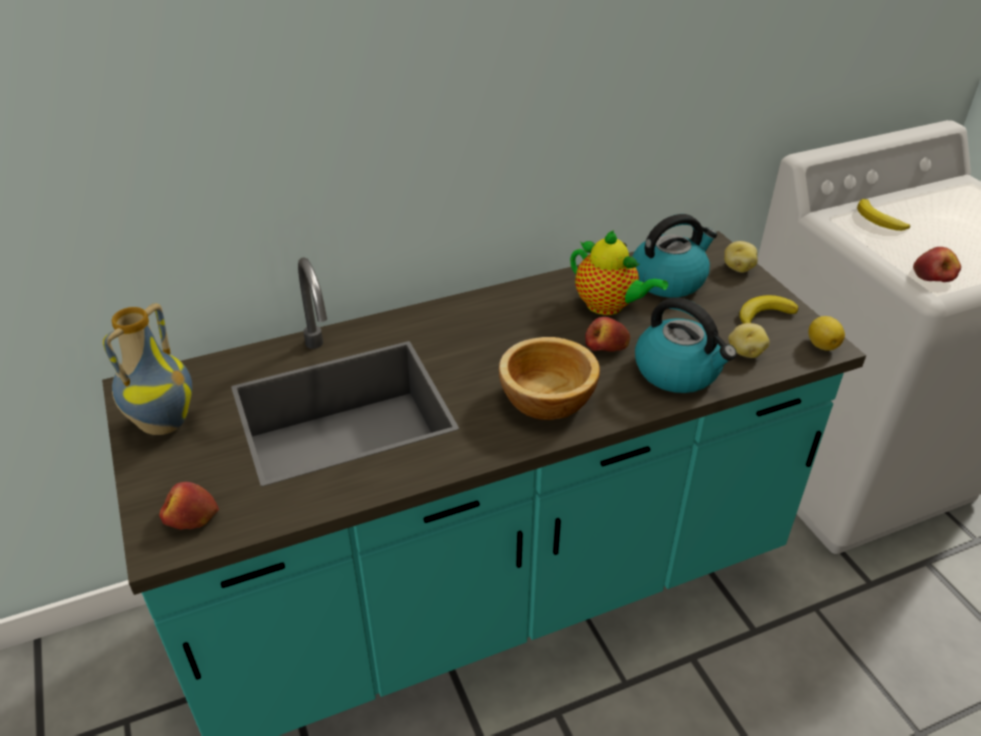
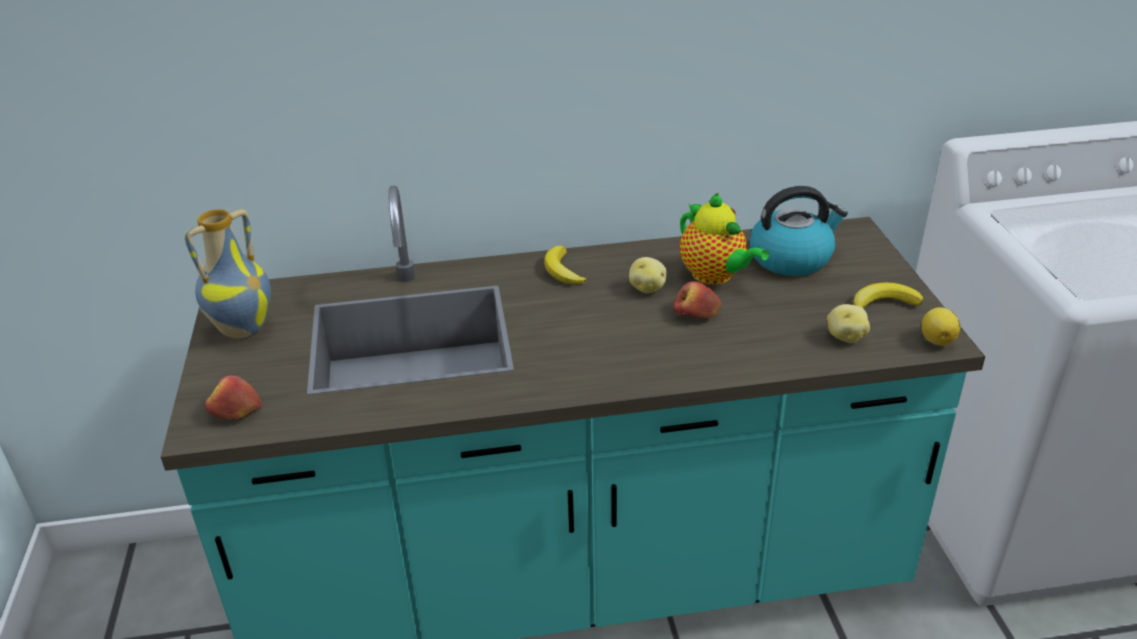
camera: 15 degrees right, 5 degrees down
bowl [499,337,600,420] -> none
kettle [635,297,737,393] -> none
potato [724,241,758,273] -> potato moved to [629,257,667,293]
banana [857,199,910,231] -> banana moved to [544,246,587,284]
apple [913,247,961,282] -> none

